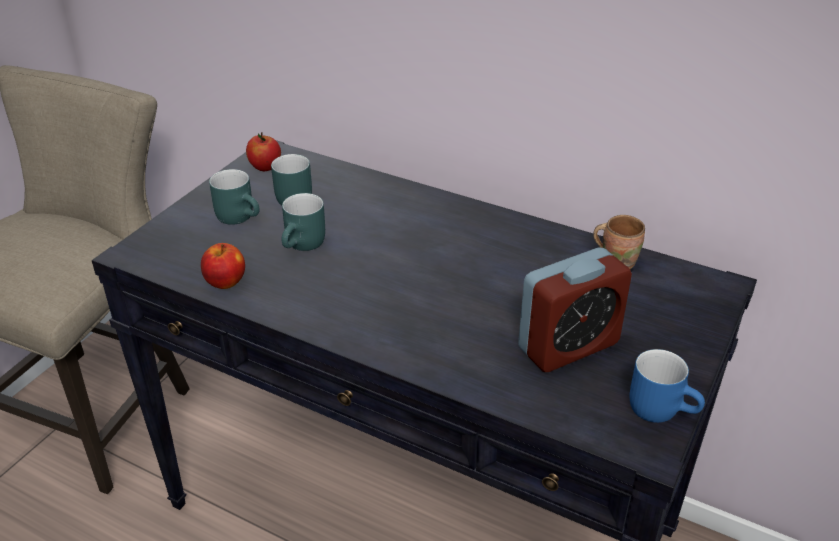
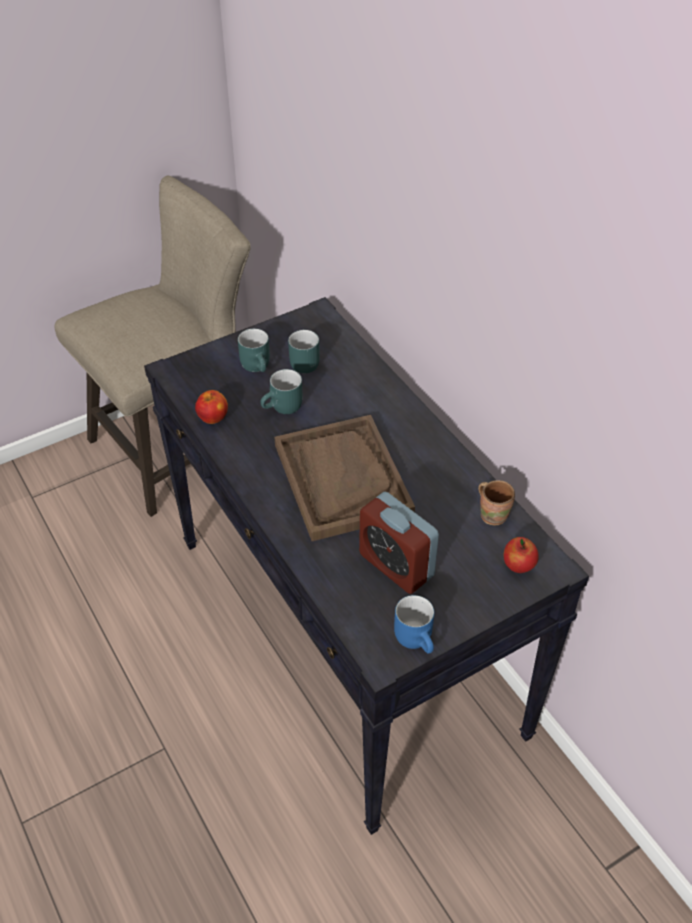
camera: 30 degrees right, 10 degrees up
apple [246,132,281,171] -> apple moved to [503,537,539,573]
alarm clock [518,247,632,372] -> alarm clock turned 45 degrees clockwise [359,492,439,594]
none -> brown tray [274,415,415,541]

